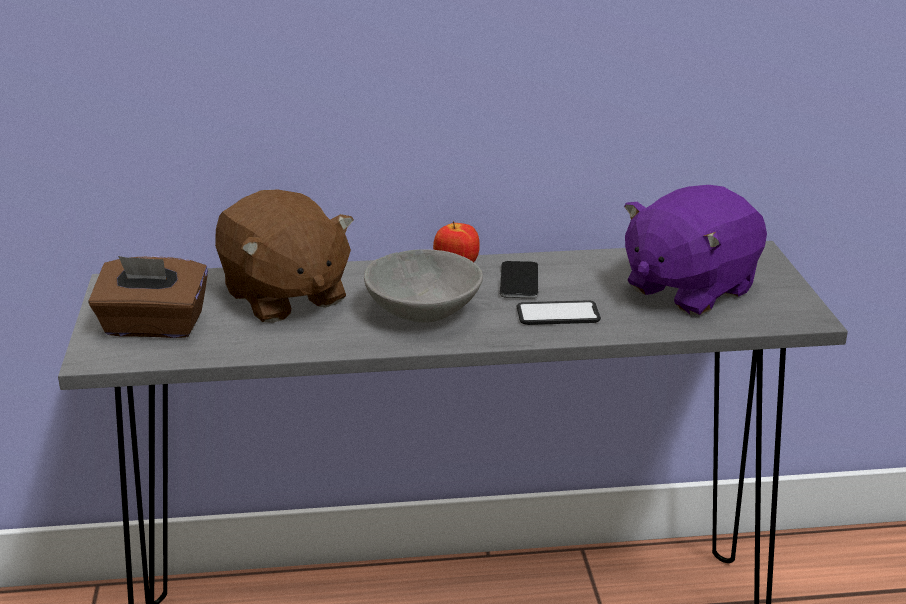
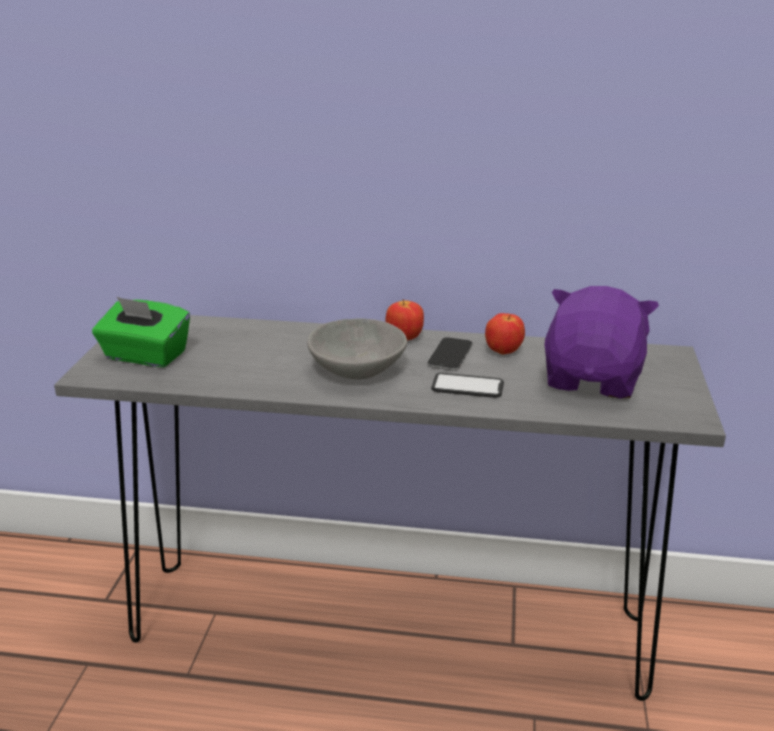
camera: 15 degrees right, 0 degrees up
brown tissue box [89,256,208,338] -> green tissue box [92,296,190,367]
brown plush toy [215,190,354,323] -> none
purple plush toy [624,185,767,315] -> purple plush toy turned 135 degrees clockwise [544,286,659,399]
none -> apple [485,313,525,355]

